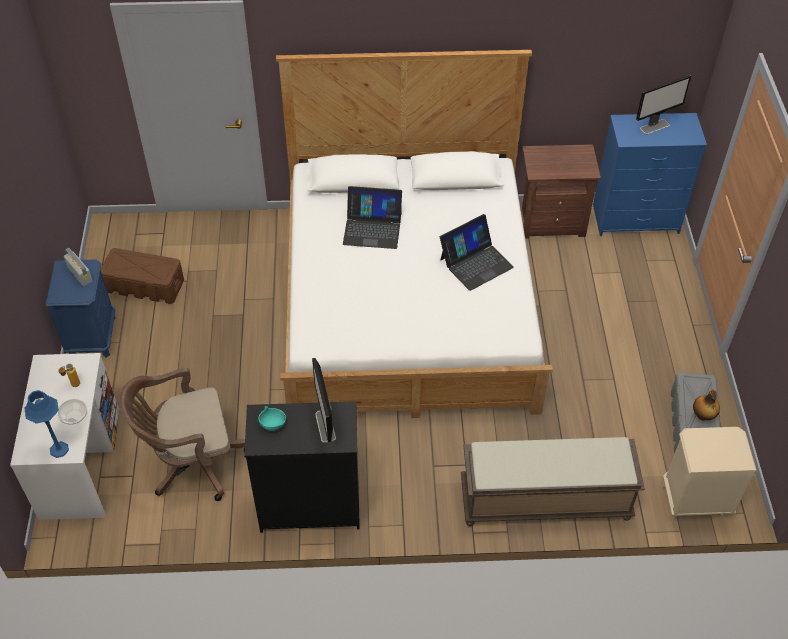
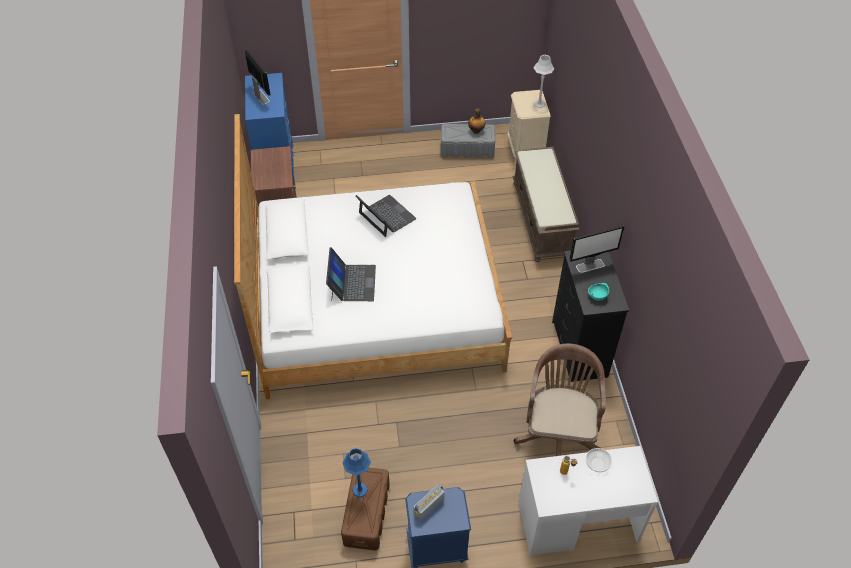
camera: 95 degrees left, 0 degrees up
blue table lamp [24,390,69,458] -> blue table lamp moved to [342,448,371,497]
brown office chair [120,368,245,501] -> brown office chair turned 150 degrees counterclockwise [514,343,606,456]
none -> grey table lamp [534,55,555,108]

